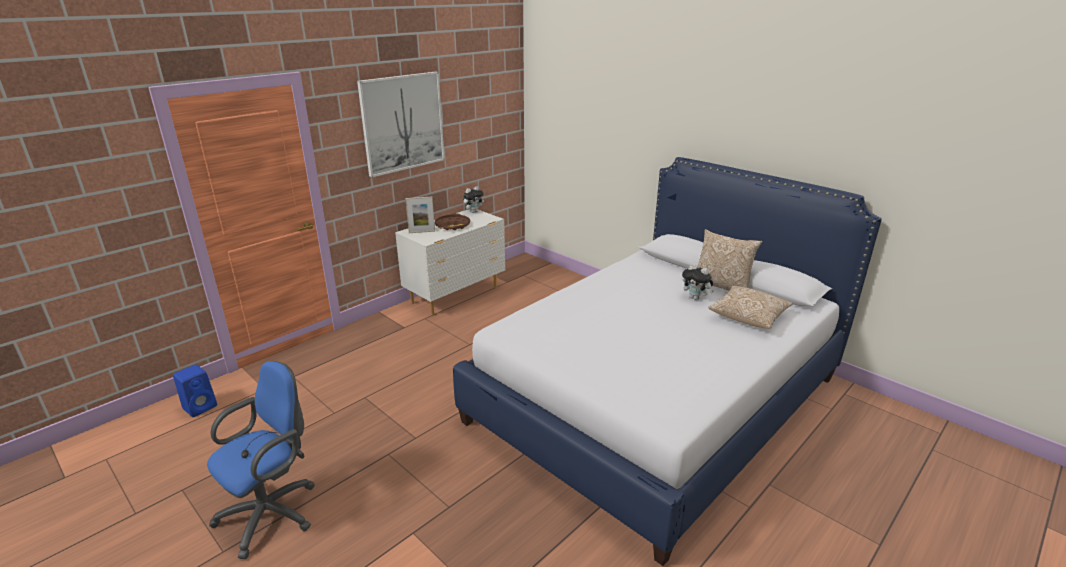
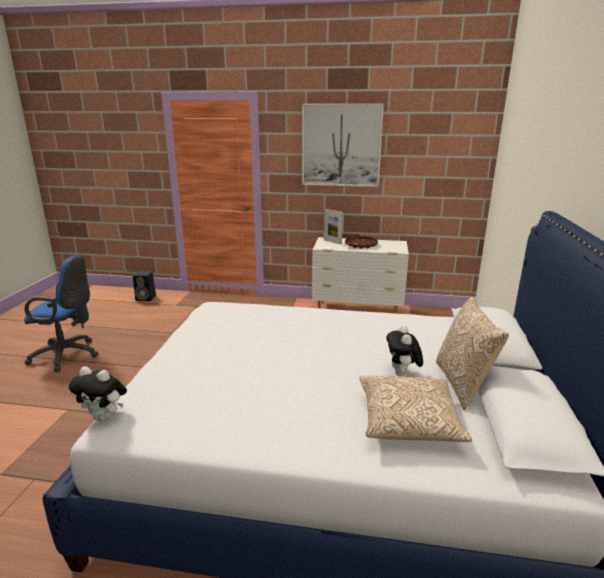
camera: 55 degrees right, 5 degrees down
blue speaker [173,364,217,417] -> black speaker [133,271,156,301]
plush toy [463,186,484,213] -> plush toy moved to [69,366,127,421]

